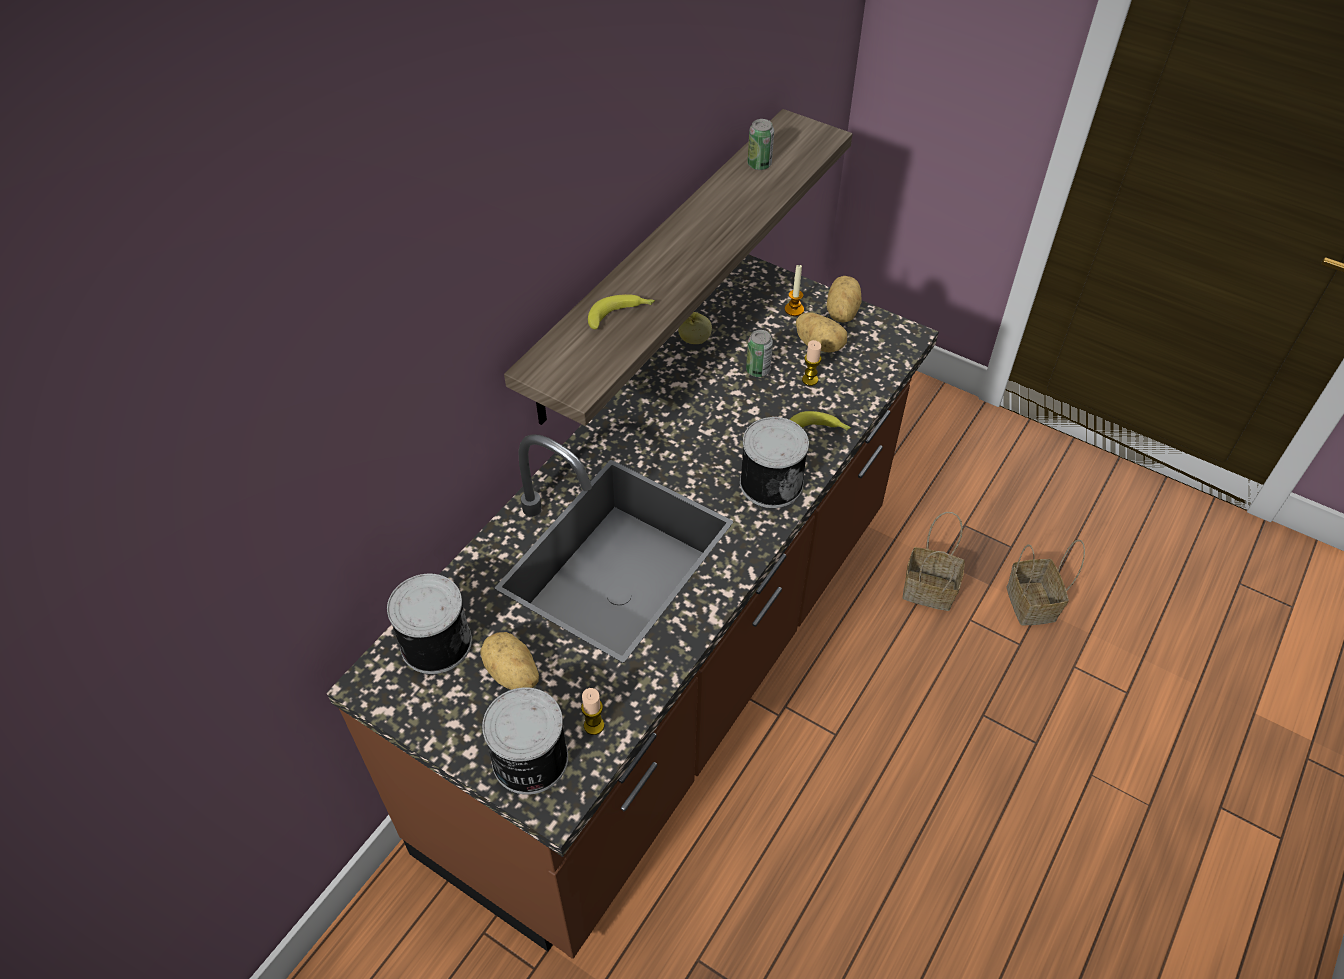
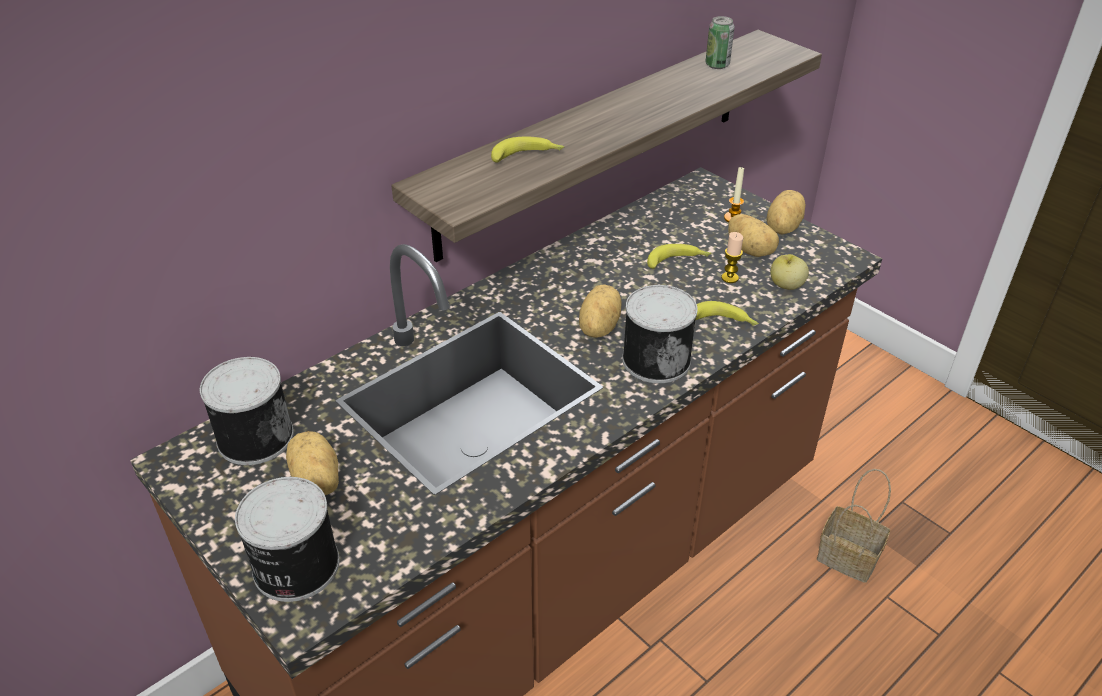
camera: 15 degrees right, 10 degrees down
candle [581,688,604,735] -> none
apple [678,312,712,344] -> apple moved to [770,254,809,290]
can [746,330,773,377] -> banana [647,244,711,269]
basket [1007,539,1085,625] -> none
none -> potato [579,284,621,338]

